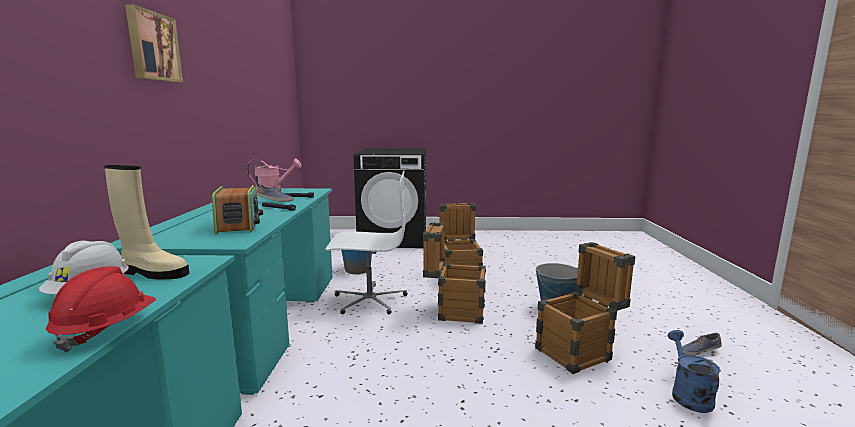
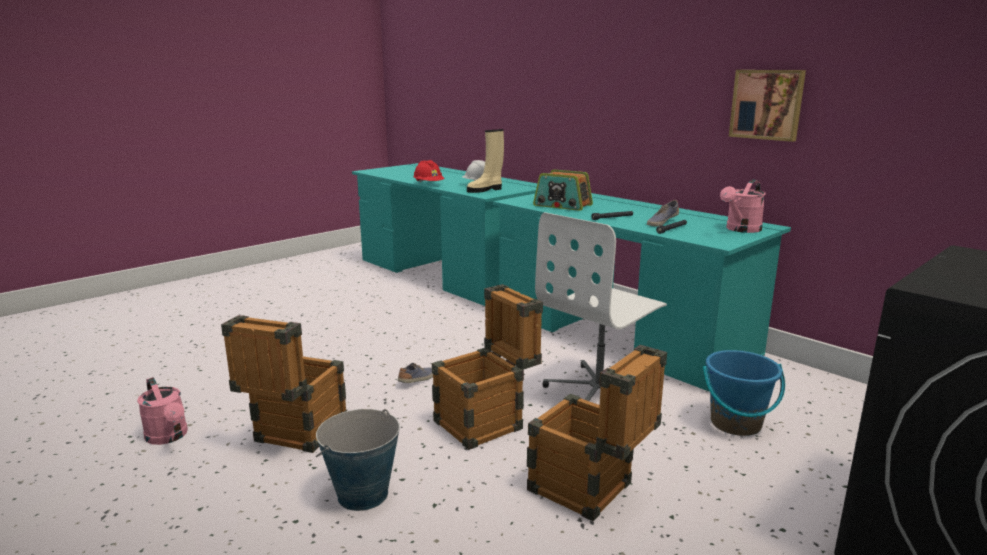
camera: 135 degrees right, 5 degrees up
picture [125,4,183,82] -> picture moved to [729,70,806,142]
blue watering can [668,330,721,413] -> pink watering can [137,377,188,445]
shoe [682,333,722,356] -> shoe moved to [398,363,433,383]

